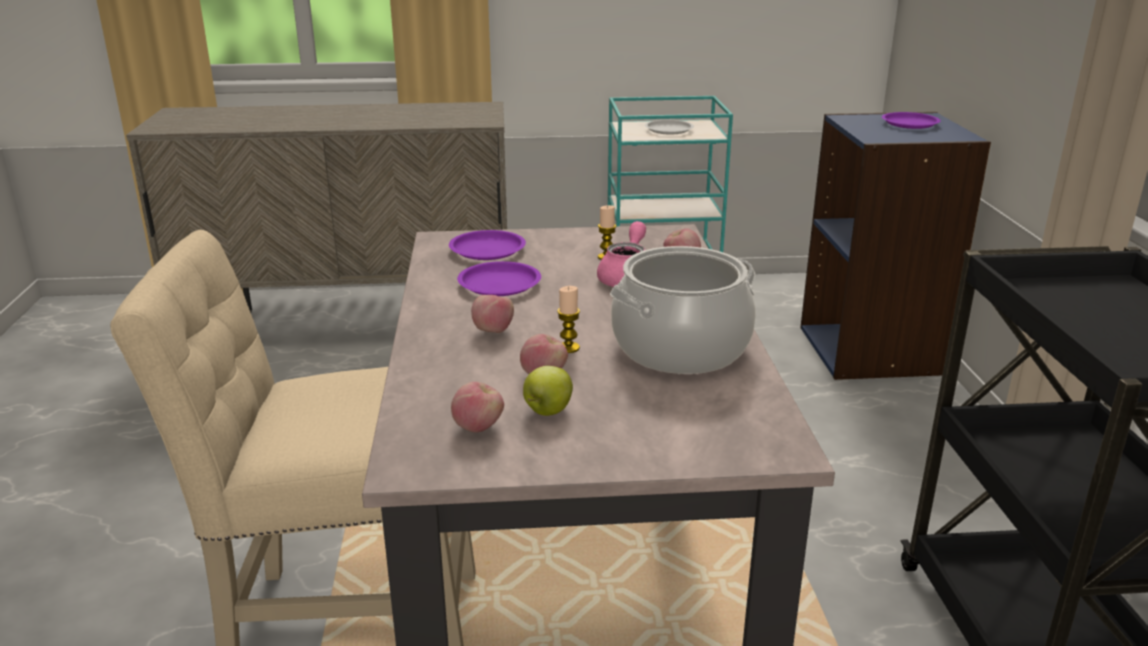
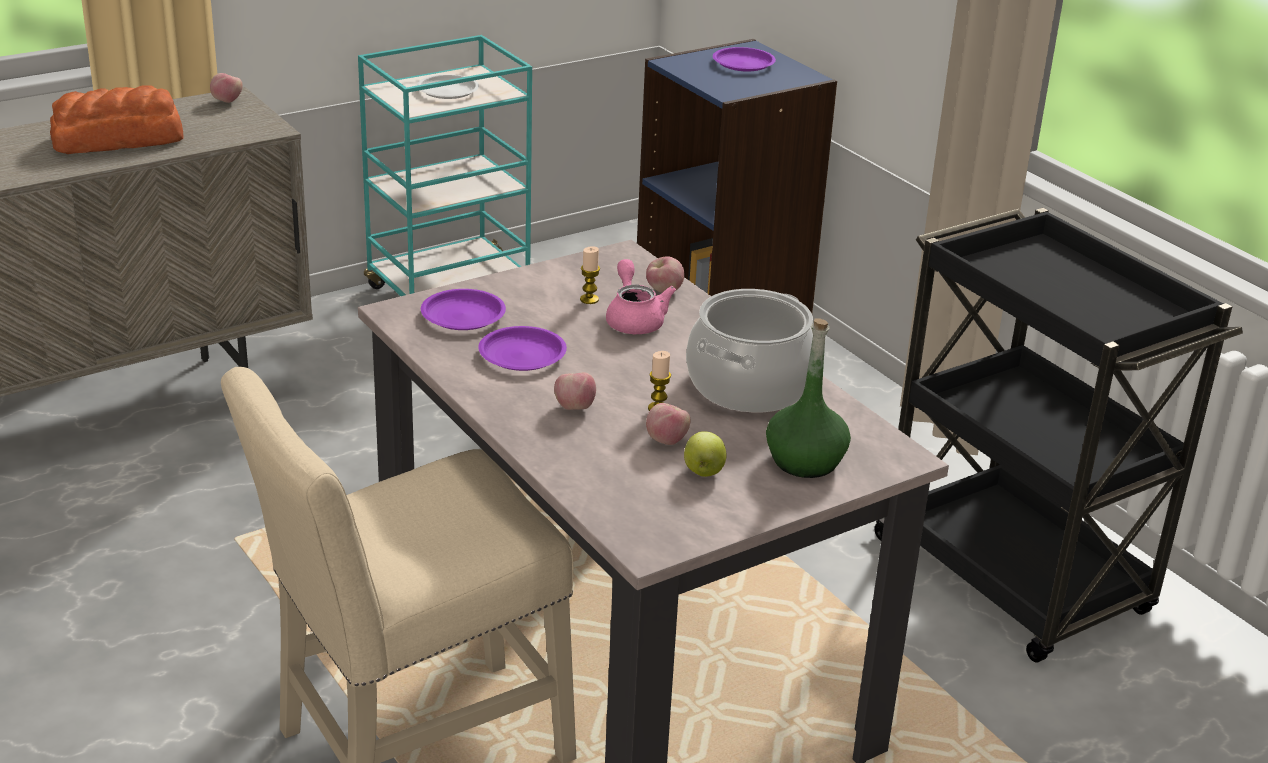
camera: 30 degrees left, 5 degrees up
apple [451,382,504,433] -> apple moved to [210,73,243,103]
none -> bread [50,86,183,154]
none -> green bottle [766,318,851,478]

